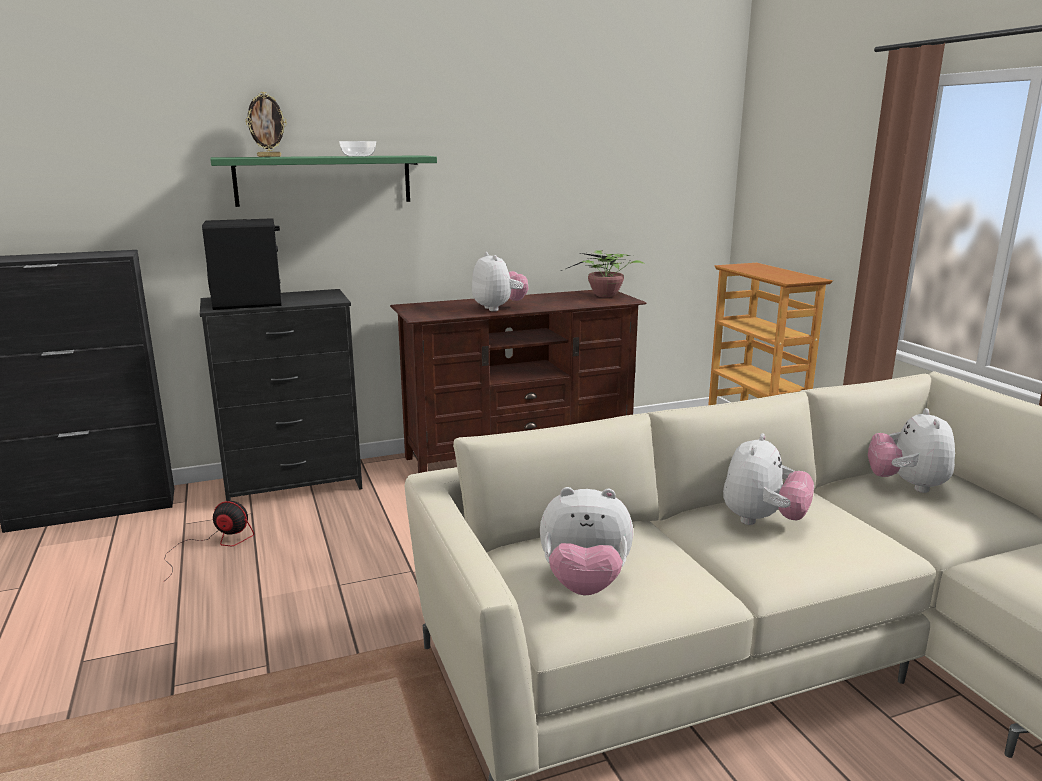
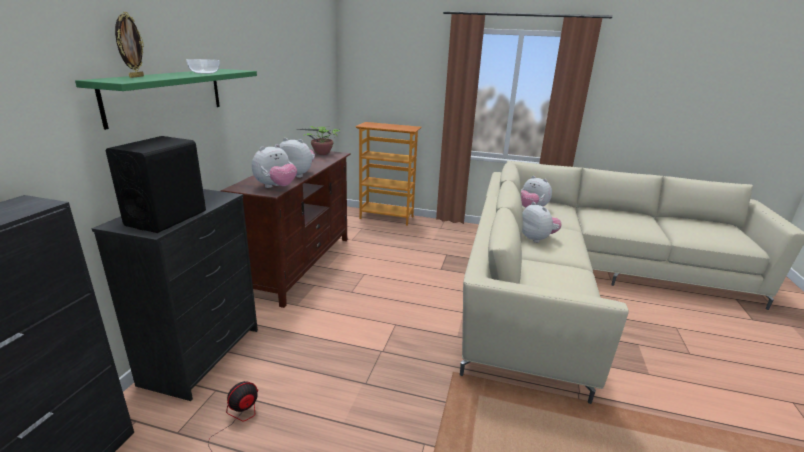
camera: 55 degrees left, 5 degrees up
plush toy [540,487,633,596] -> plush toy moved to [252,144,297,188]

